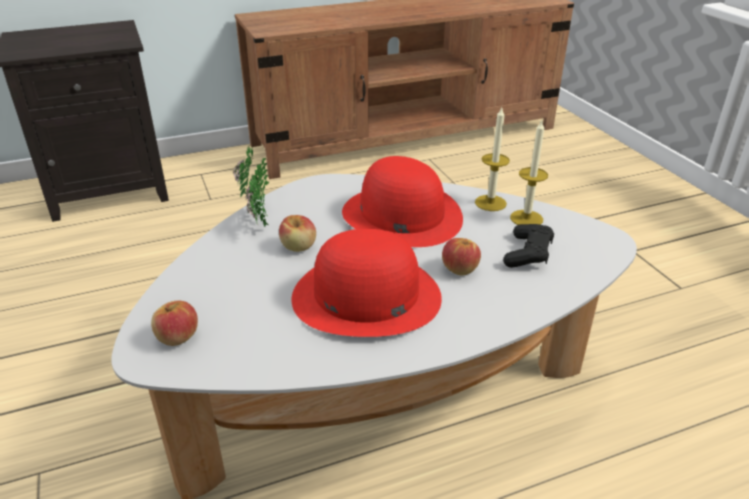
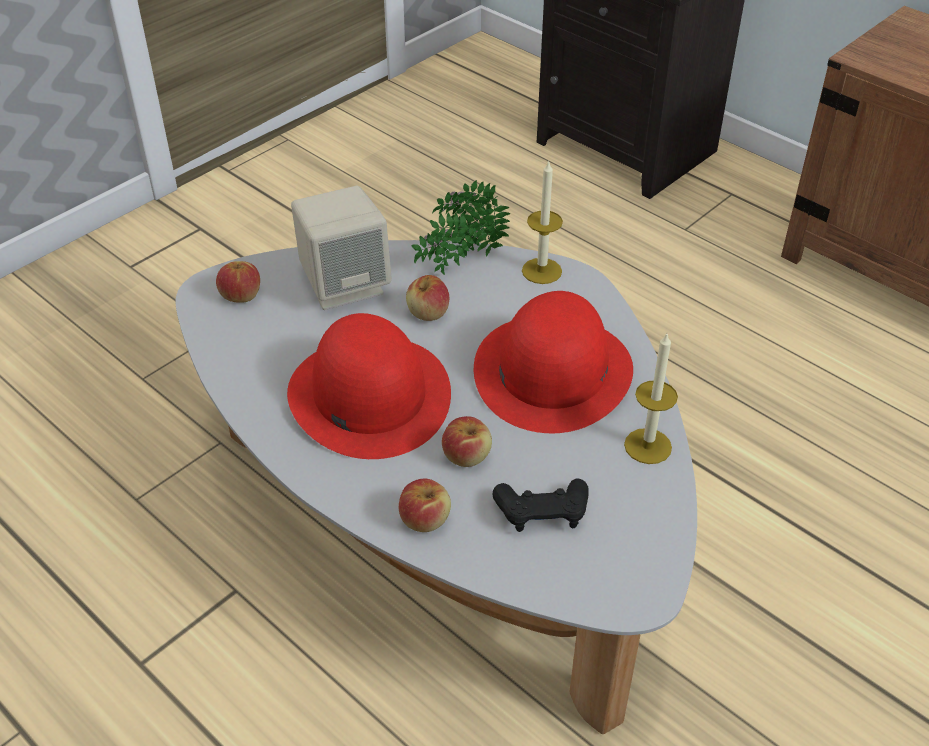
camera: 65 degrees right, 10 degrees up
candle [510,121,548,225] -> candle moved to [522,160,563,284]
none -> beige speaker [291,186,392,310]
none -> apple [399,478,451,532]

